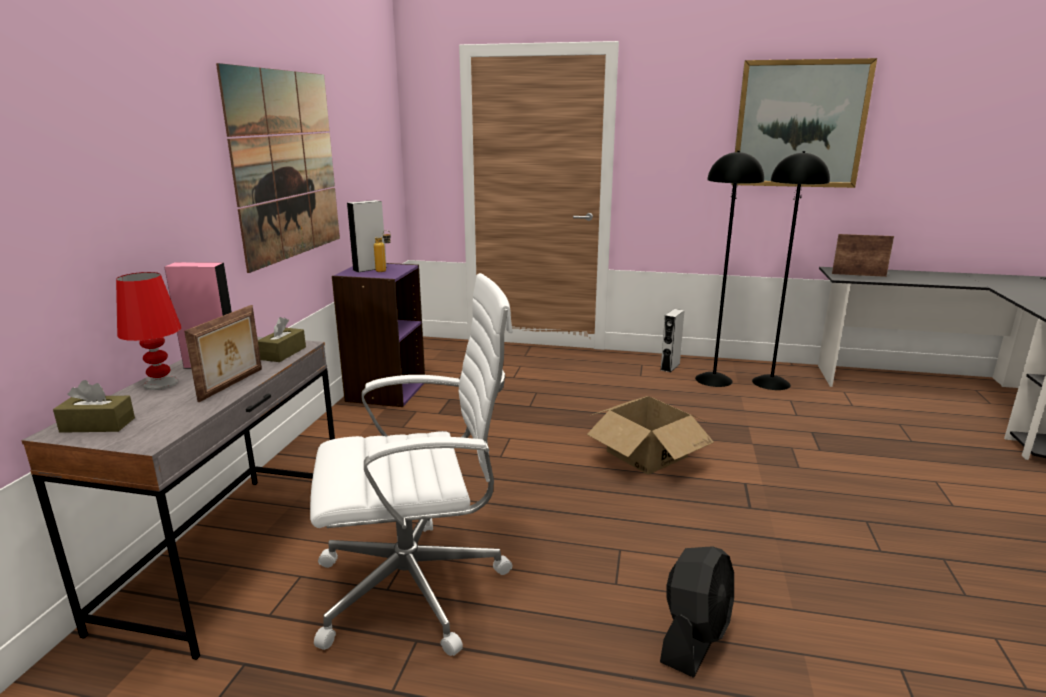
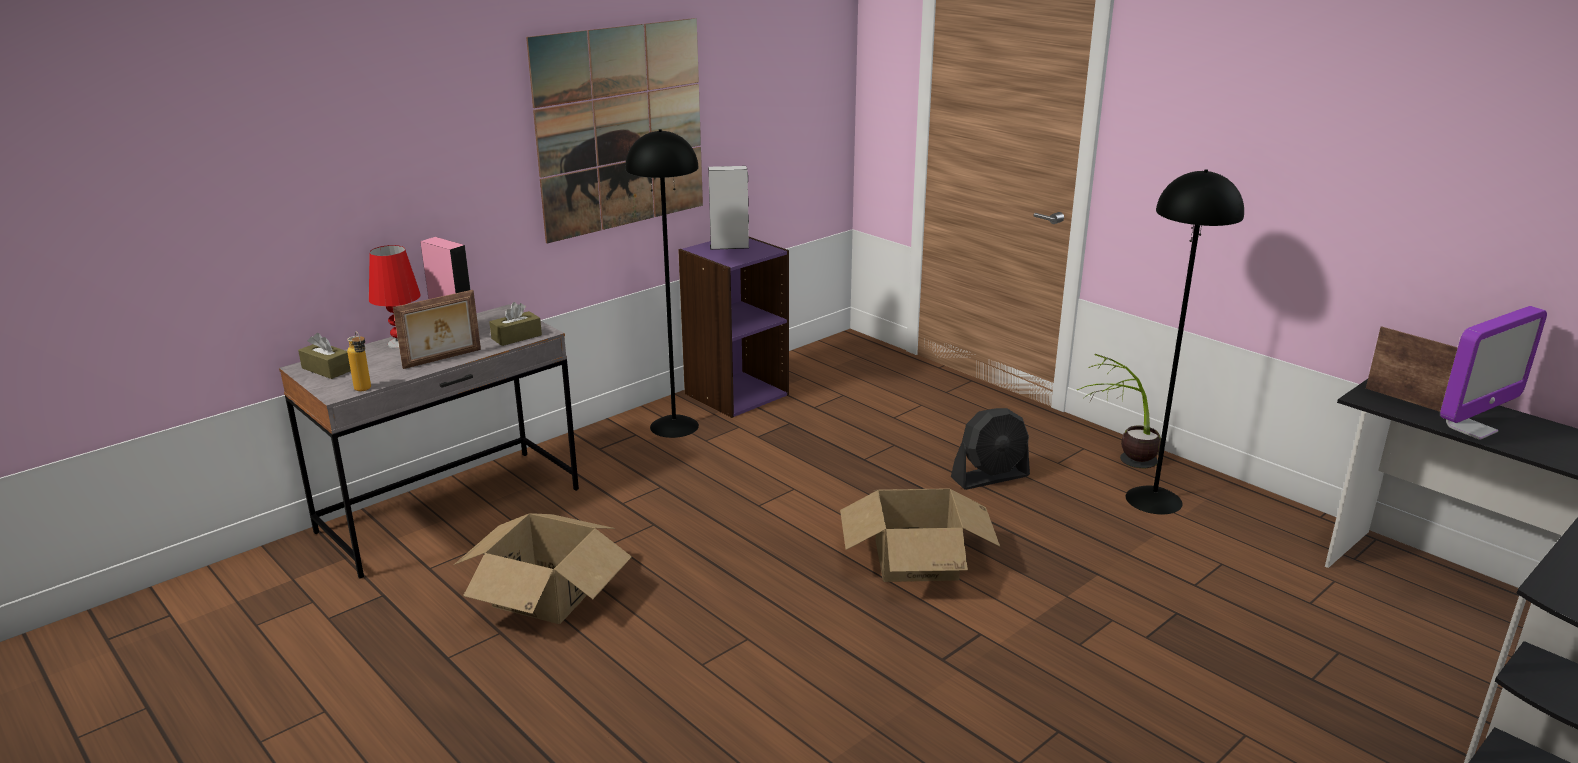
camera: 35 degrees right, 5 degrees up
white office chair [310,273,513,656] -> cardboard box [454,513,632,624]
bottle [374,230,391,272] -> bottle moved to [347,331,371,391]
black fan [660,546,734,678] -> black fan moved to [951,408,1030,490]
grey speaker [661,309,685,372] -> potted plant [1077,354,1161,468]
picture [731,58,877,188] -> none
black floor lamp [752,151,830,390] -> black floor lamp moved to [625,129,699,438]
none -> monitor [1440,306,1547,440]

